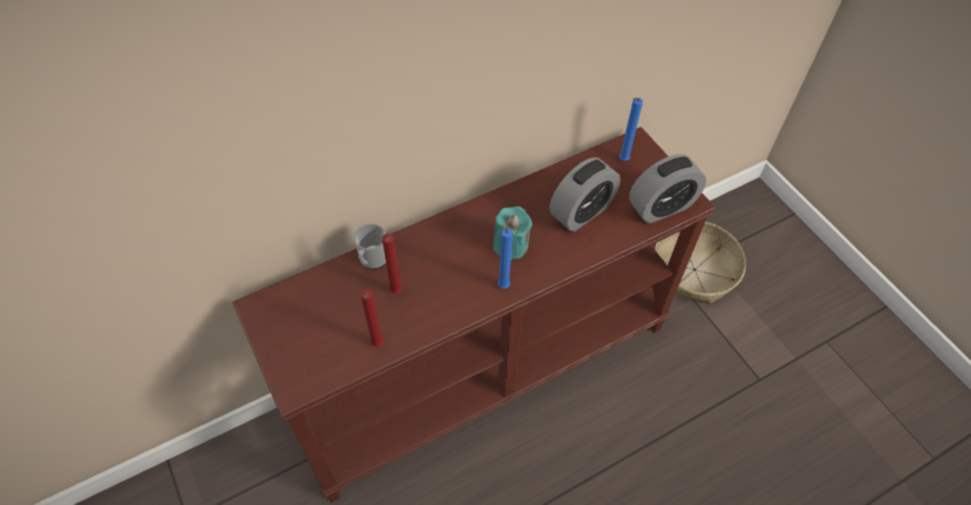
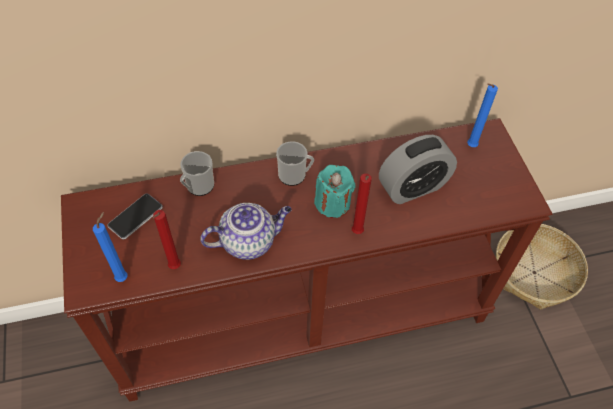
camera: 15 degrees right, 0 degrees up
red candle [382,234,402,294] -> red candle moved to [352,174,372,234]
blue candle [498,217,513,289] -> blue candle moved to [93,212,128,282]
alarm clock [629,154,706,224] -> none
none -> phone [107,194,163,239]
none -> teapot [200,203,292,260]
none -> mug [276,141,314,186]

